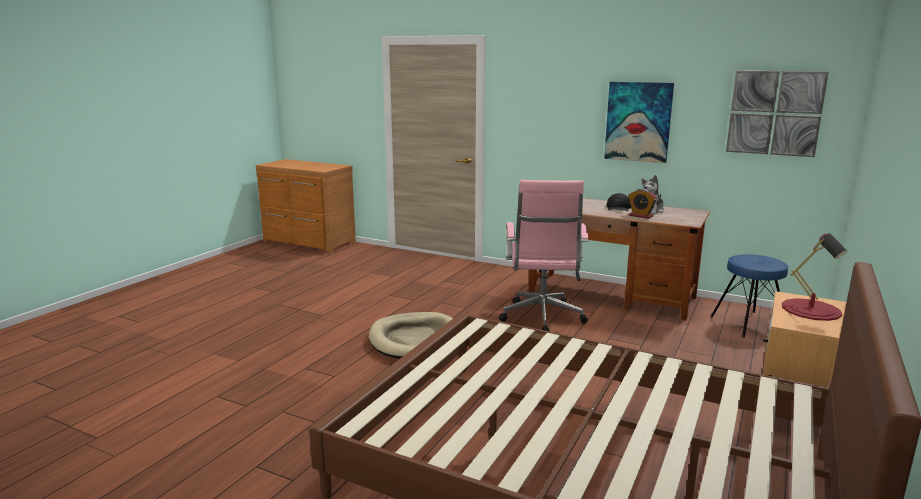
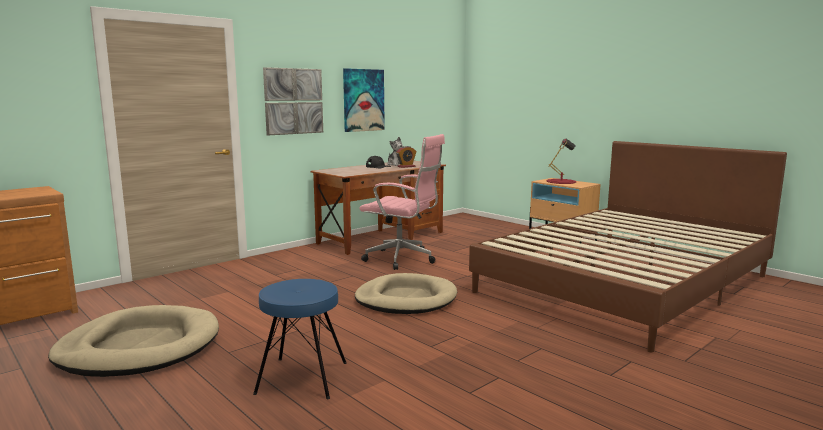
camera: 70 degrees left, 5 degrees down
blue stool [710,254,788,338] -> blue stool moved to [253,279,347,399]
picture [726,70,829,157] -> picture moved to [263,67,323,135]
none -> beige dog bed [48,305,219,377]

